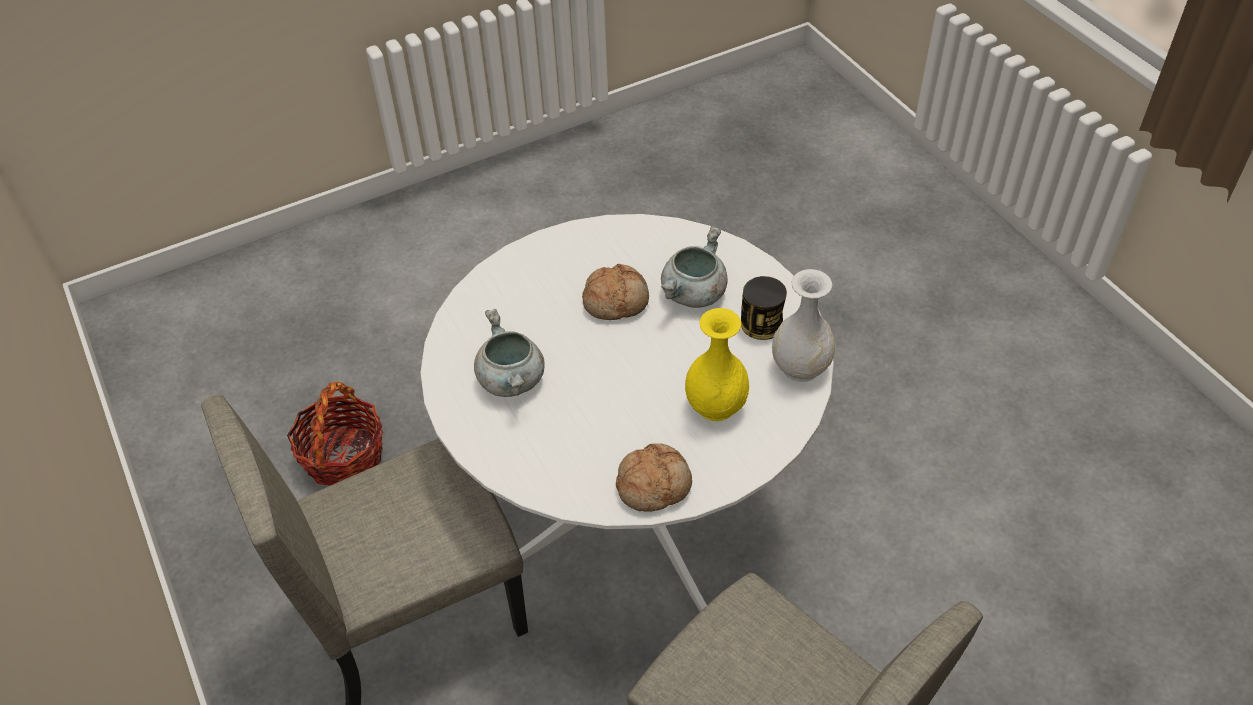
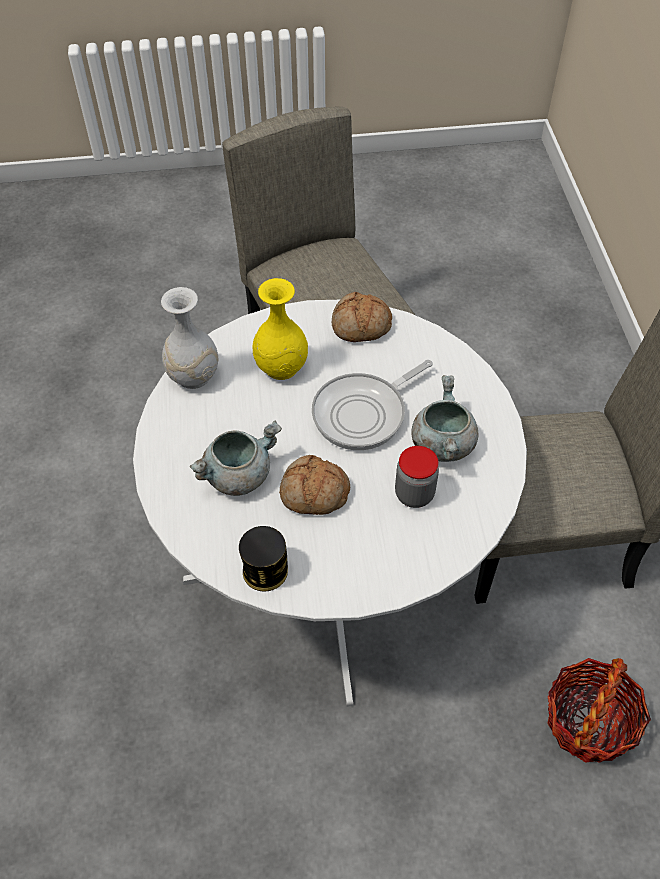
camera: 160 degrees left, 5 degrees up
can [741,276,787,340] -> can moved to [239,526,288,592]
none -> frying pan [312,359,433,450]
none -> jar [395,446,439,508]

